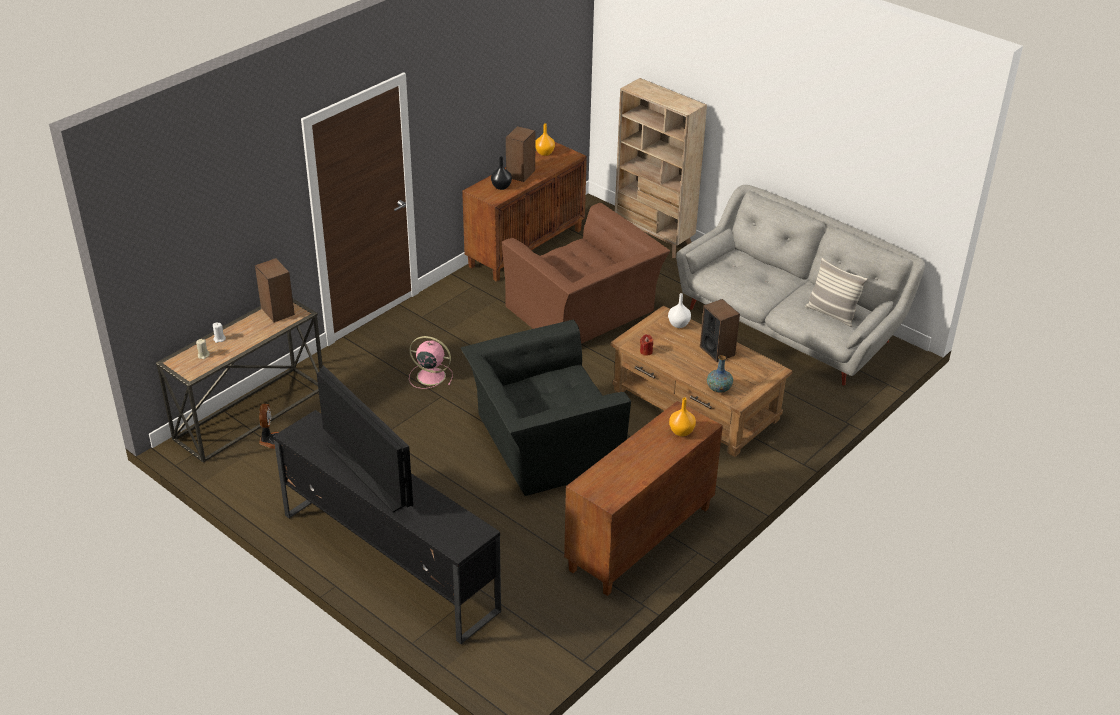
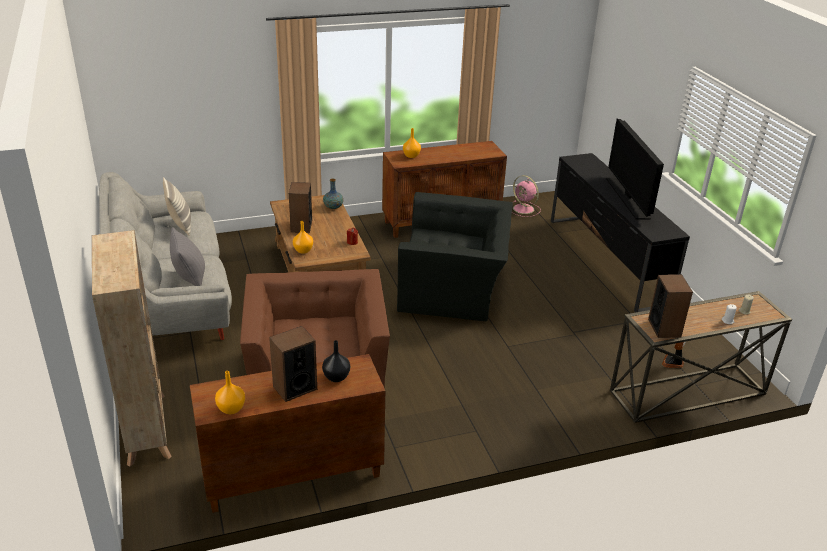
camera: 150 degrees left, 5 degrees down
pink fan [409,336,453,389] -> pink fan moved to [512,175,541,217]
white vase [668,293,691,328] -> orange vase [293,221,313,254]
none -> grey pillow [170,227,205,286]

